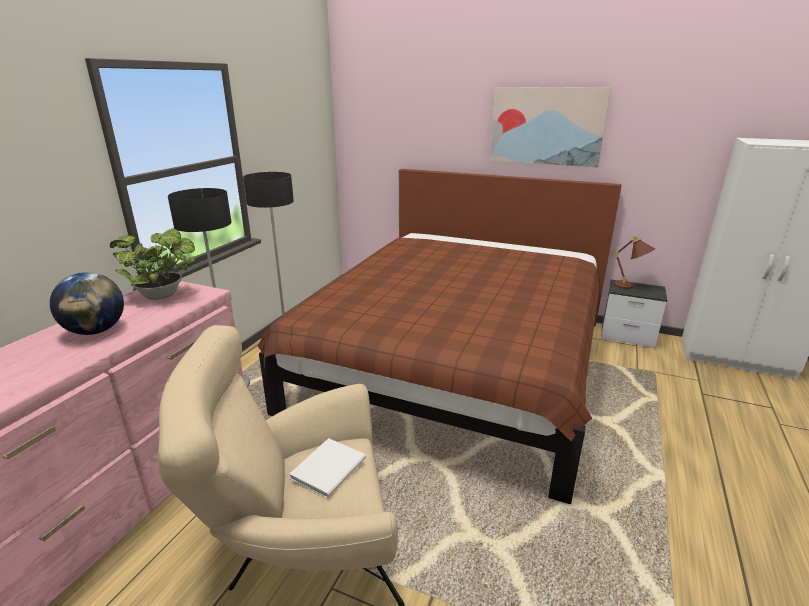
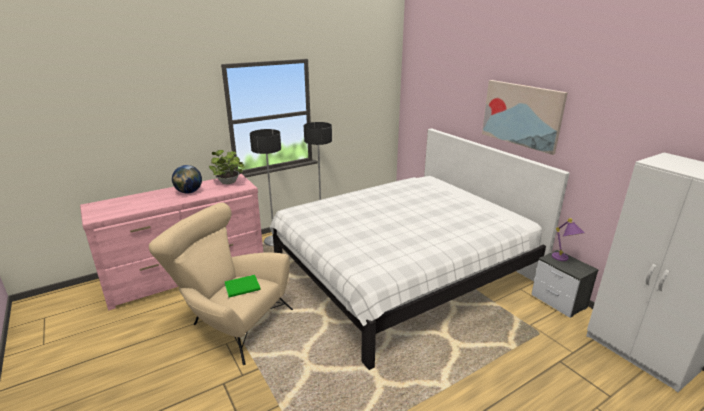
camera: 35 degrees right, 0 degrees up
brown bed [258,169,622,504] -> white bed [270,128,569,370]
white book [289,438,366,498] -> green book [225,275,261,297]
brown table lamp [614,236,656,289] -> purple table lamp [552,218,585,261]

